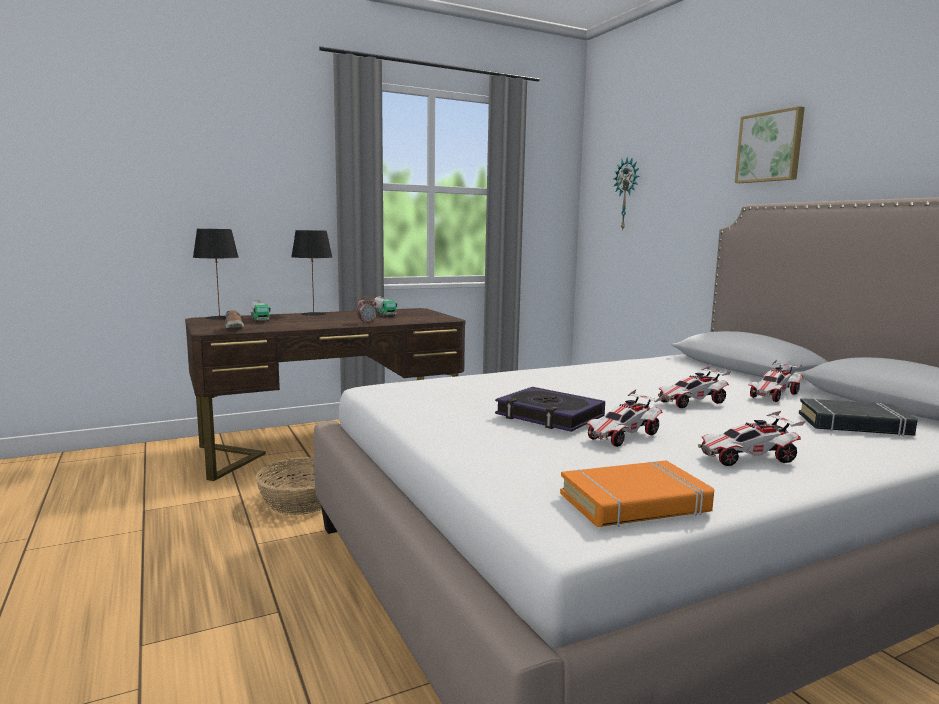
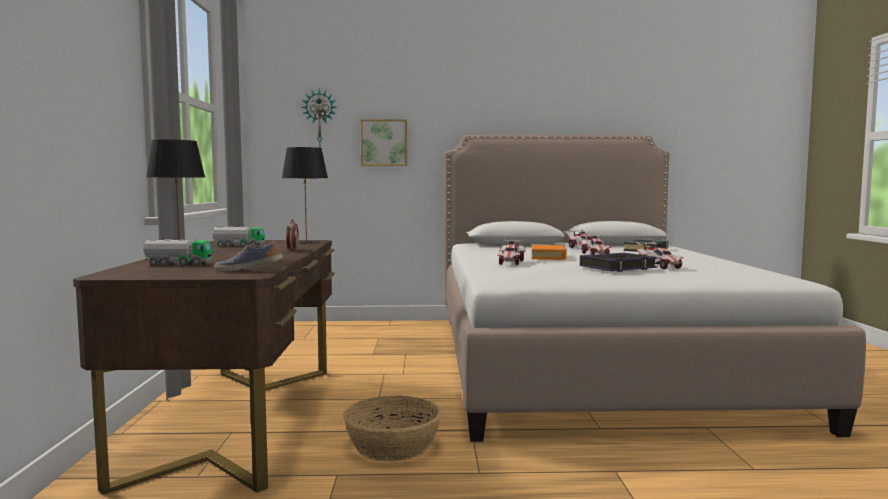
camera: 65 degrees left, 5 degrees down
black table lamp [193,229,239,320] -> black table lamp moved to [282,147,328,244]
orange book [560,460,714,527] -> orange book moved to [531,244,567,260]
toy car [698,411,806,466] -> toy car moved to [497,239,525,265]
picture [735,106,805,183] -> picture moved to [361,119,407,166]

